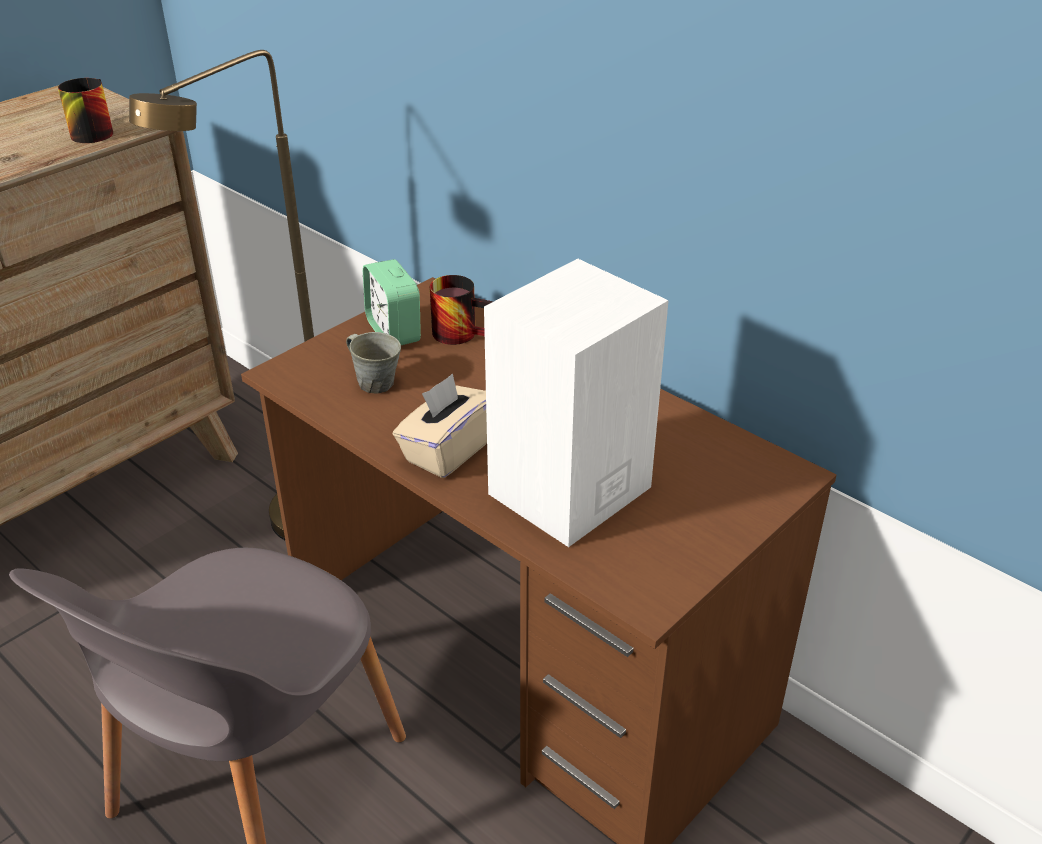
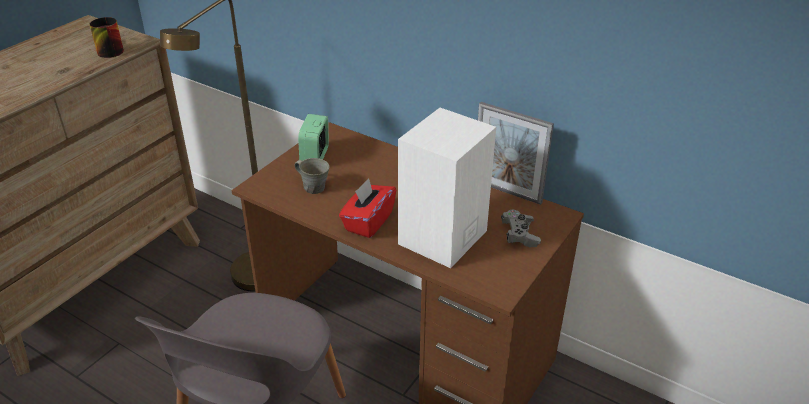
camera: 10 degrees left, 0 degrees up
alarm clock [363,259,421,345] -> alarm clock turned 45 degrees clockwise [298,114,329,161]
beige tissue box [393,374,487,478] -> red tissue box [339,178,396,238]
mug [430,275,493,345] -> none
none -> picture frame [478,102,554,205]
none -> grey game controller [501,210,541,247]

